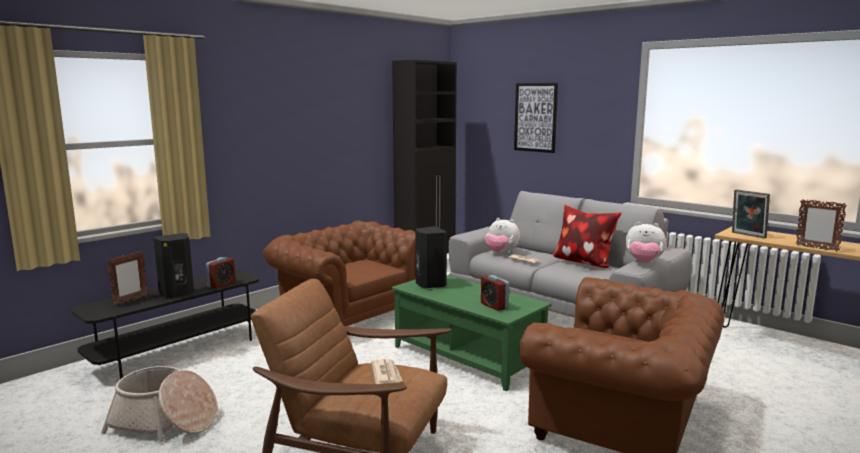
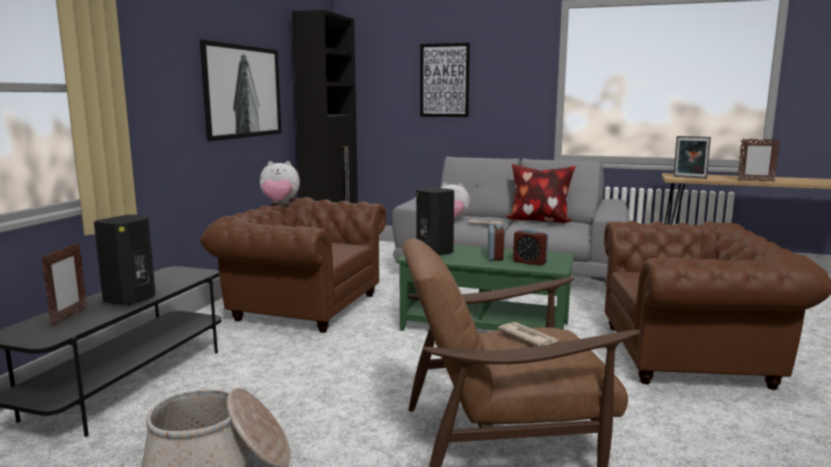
camera: 25 degrees left, 0 degrees up
alarm clock [206,257,235,289] -> alarm clock moved to [488,224,504,261]
plush toy [625,222,666,263] -> plush toy moved to [260,161,300,203]
none -> picture [200,39,282,141]

